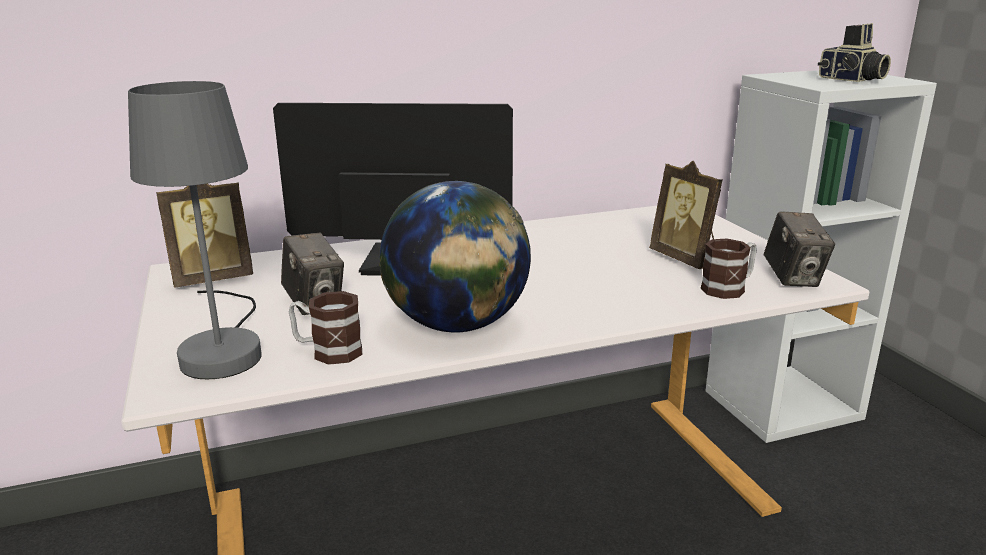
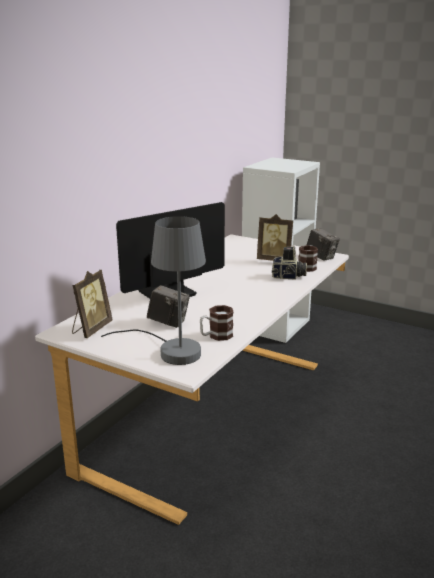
camera: 40 degrees left, 0 degrees up
globe [379,181,531,332] -> none
camera [818,23,891,82] -> camera moved to [272,246,307,280]

